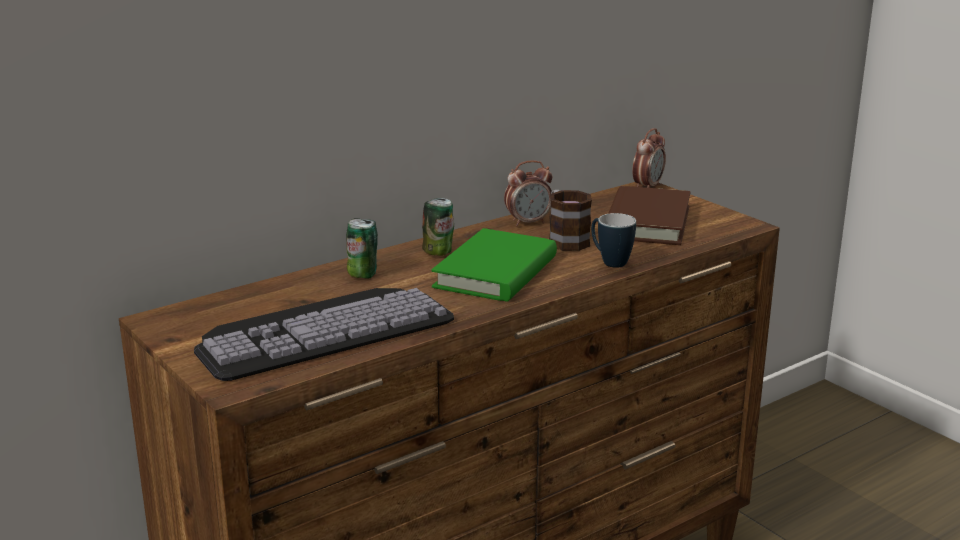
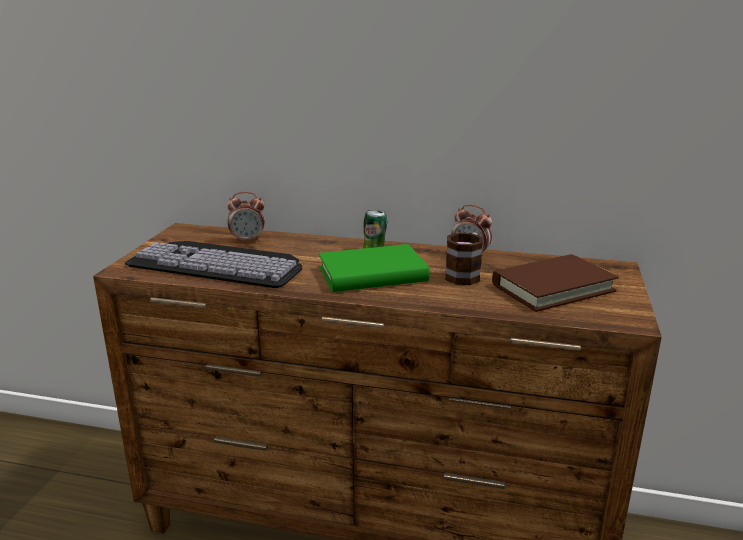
camera: 50 degrees right, 0 degrees up
can [346,218,378,279] -> none
mug [591,213,636,268] -> none
alarm clock [632,128,666,188] -> alarm clock moved to [227,192,265,243]

